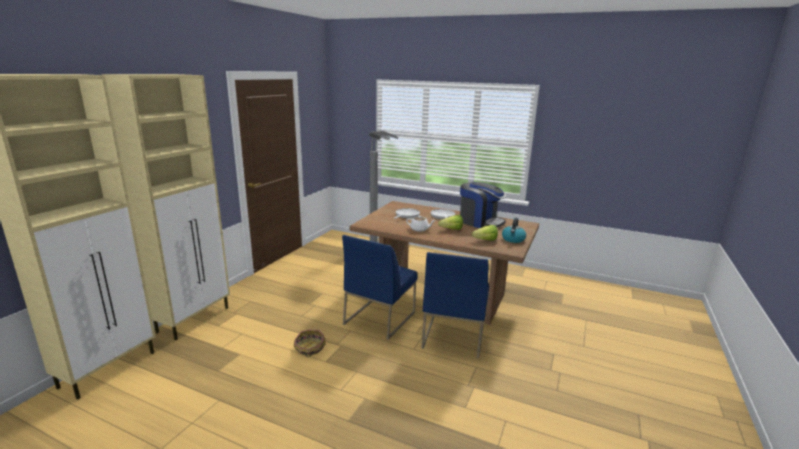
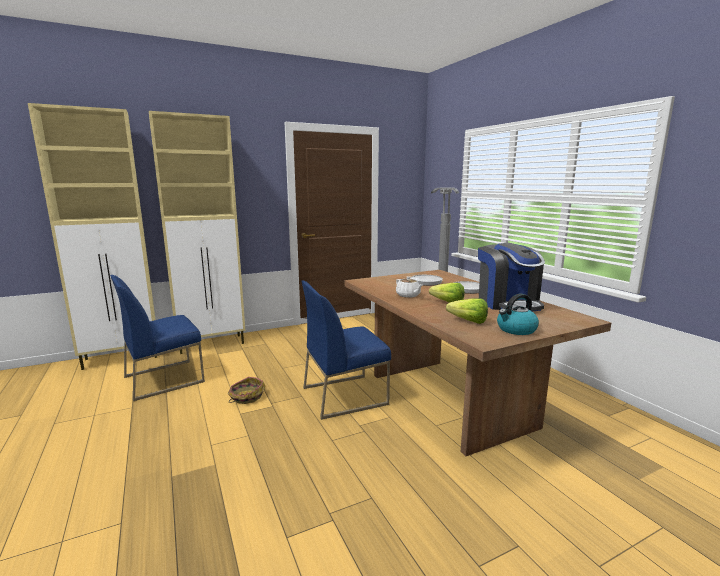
camera: 40 degrees right, 5 degrees down
blue chair [421,252,489,358] -> blue chair moved to [110,275,205,401]

